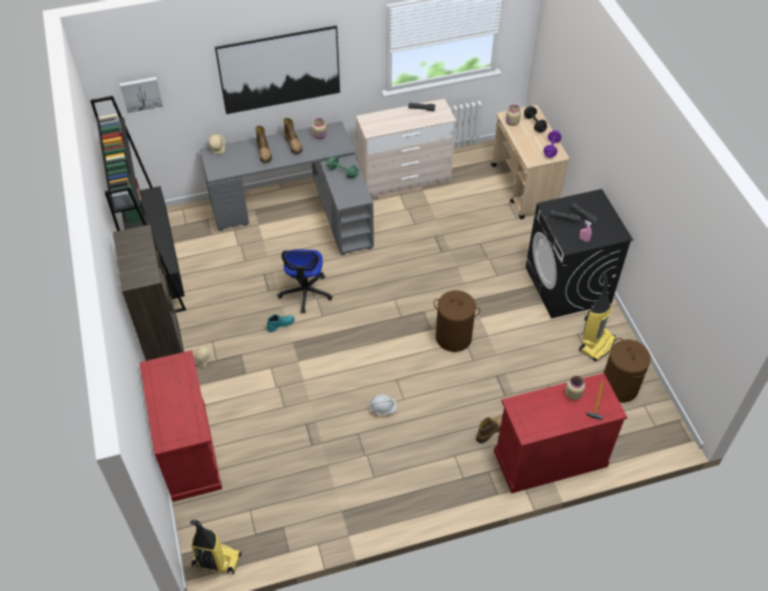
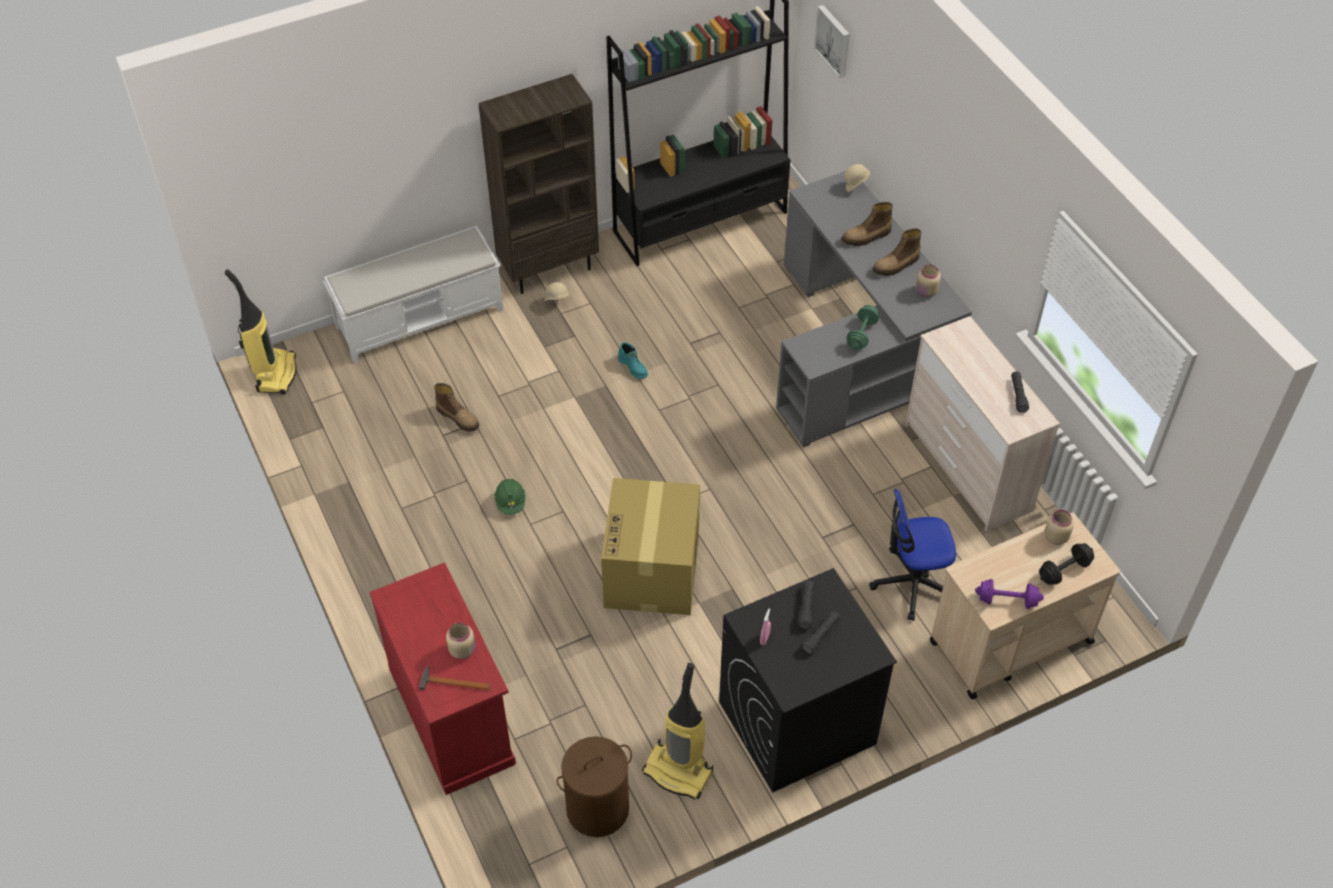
camera: 80 degrees right, 0 degrees up
red cabinet [139,350,222,502] -> white bench [323,226,503,363]
picture [215,25,340,114] -> none
office chair [277,249,333,313] -> office chair moved to [869,489,956,621]
white hard hat [369,394,397,415] -> green hard hat [495,479,526,515]
brown laundry basket [434,290,480,352] -> cardboard box [601,478,700,615]
boot [476,415,503,443] -> boot moved to [434,383,479,432]

